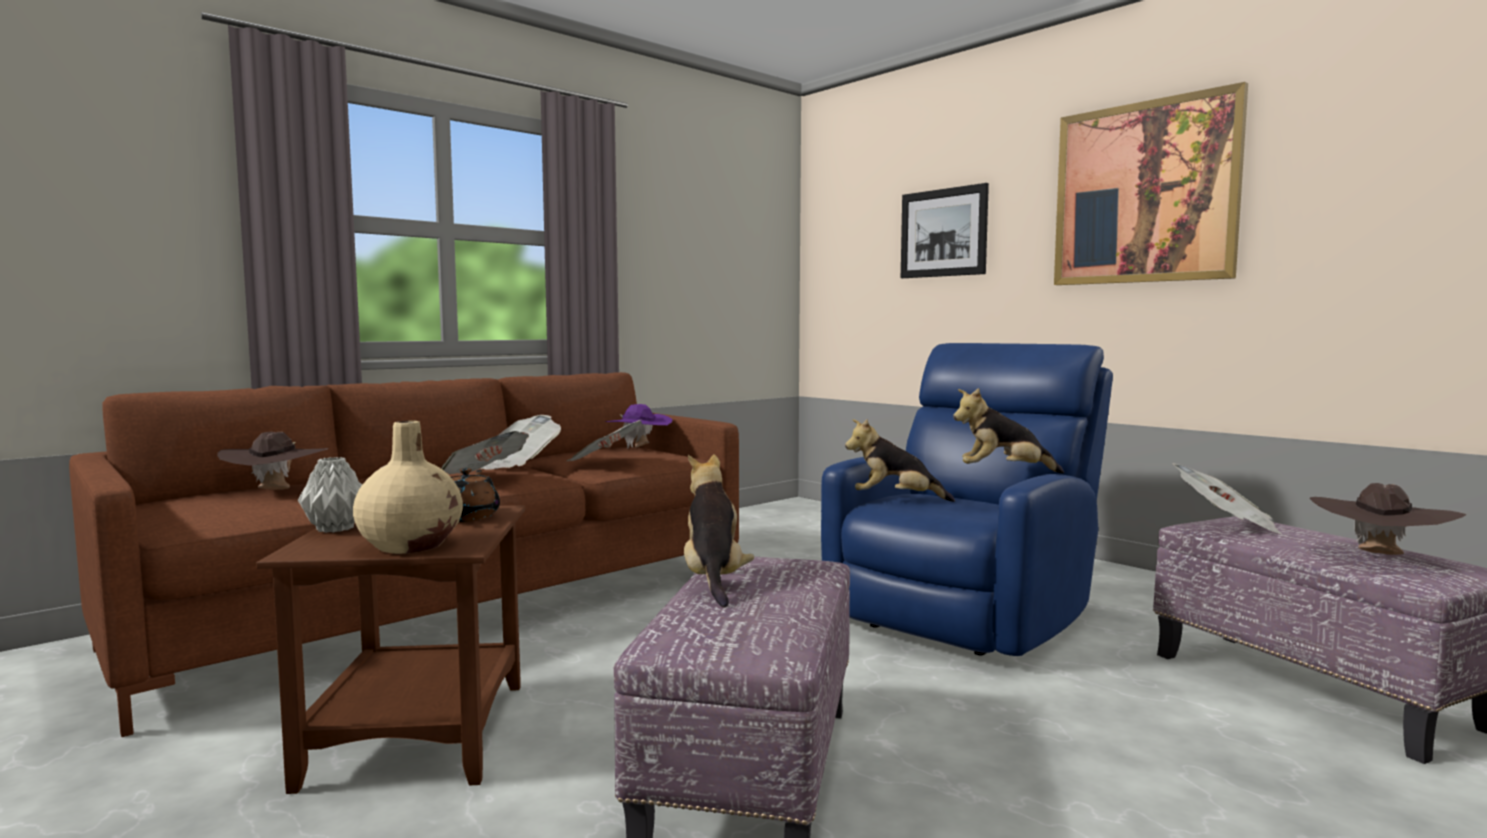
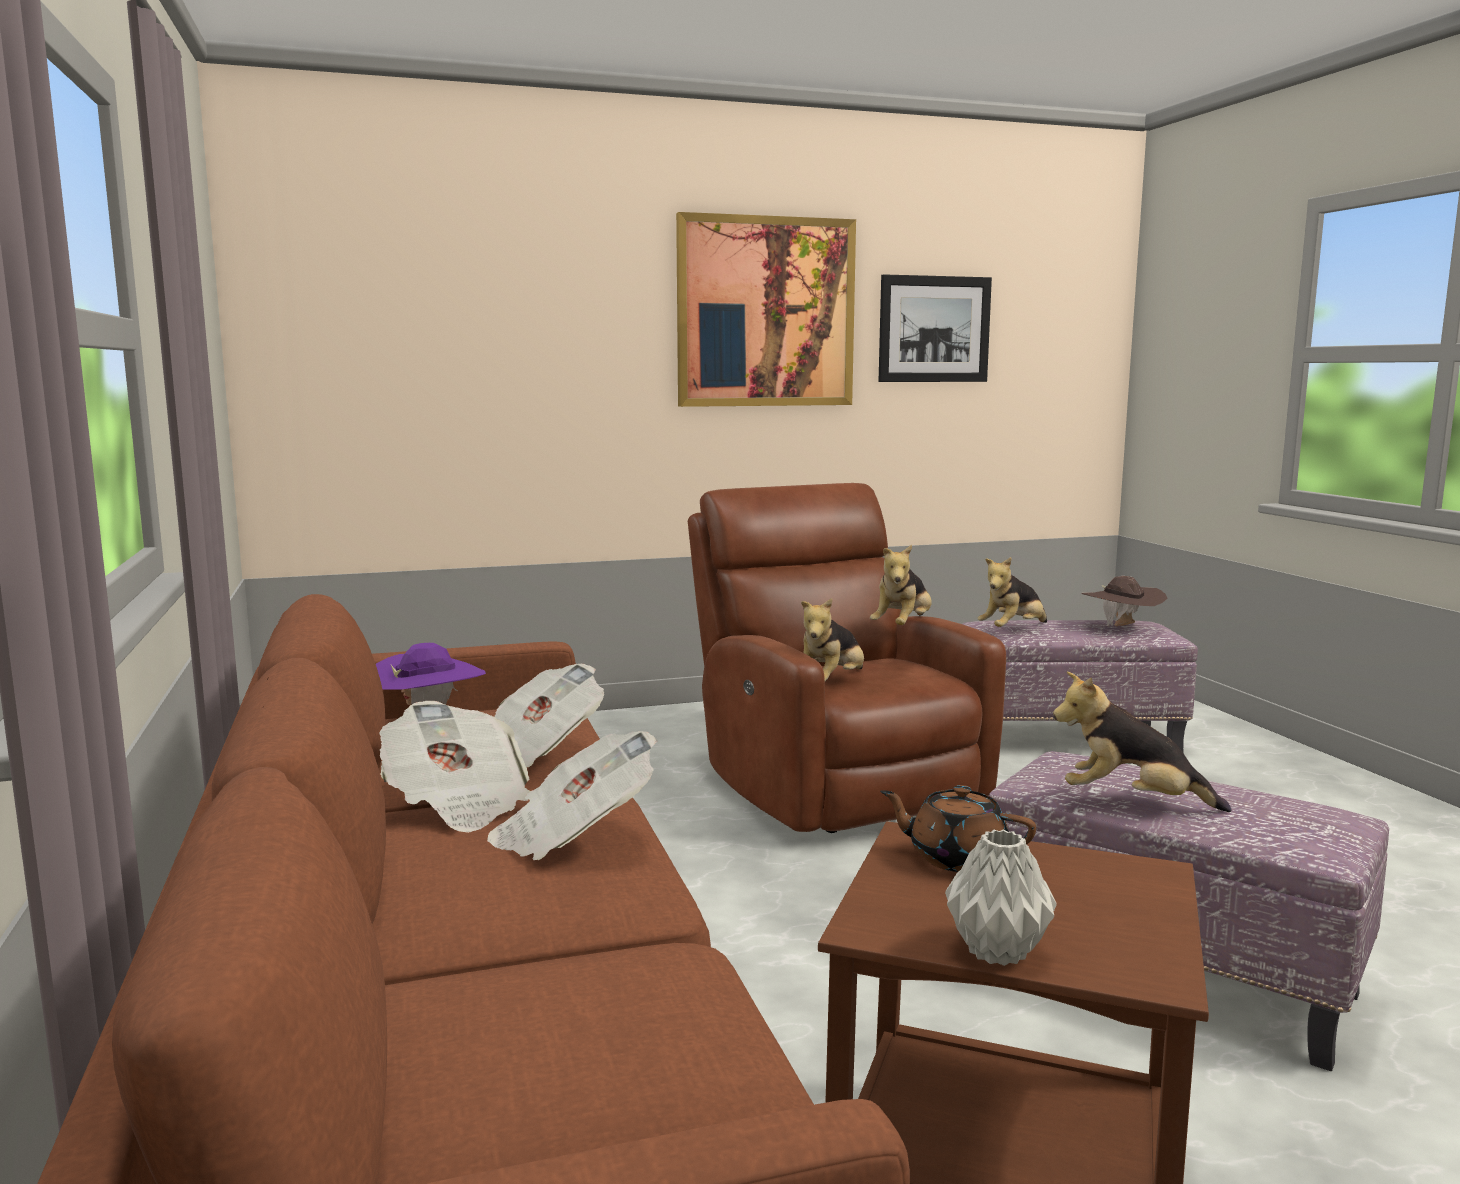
camera: 65 degrees left, 5 degrees up
brown hat [217,432,329,490] -> none
beige vase [353,420,463,554] -> none
blue armchair [821,343,1113,656] -> brown armchair [688,483,1006,833]
picture [901,183,989,278] -> picture moved to [878,274,992,382]
newspaper [1172,463,1281,534] -> plush toy [977,557,1047,627]

